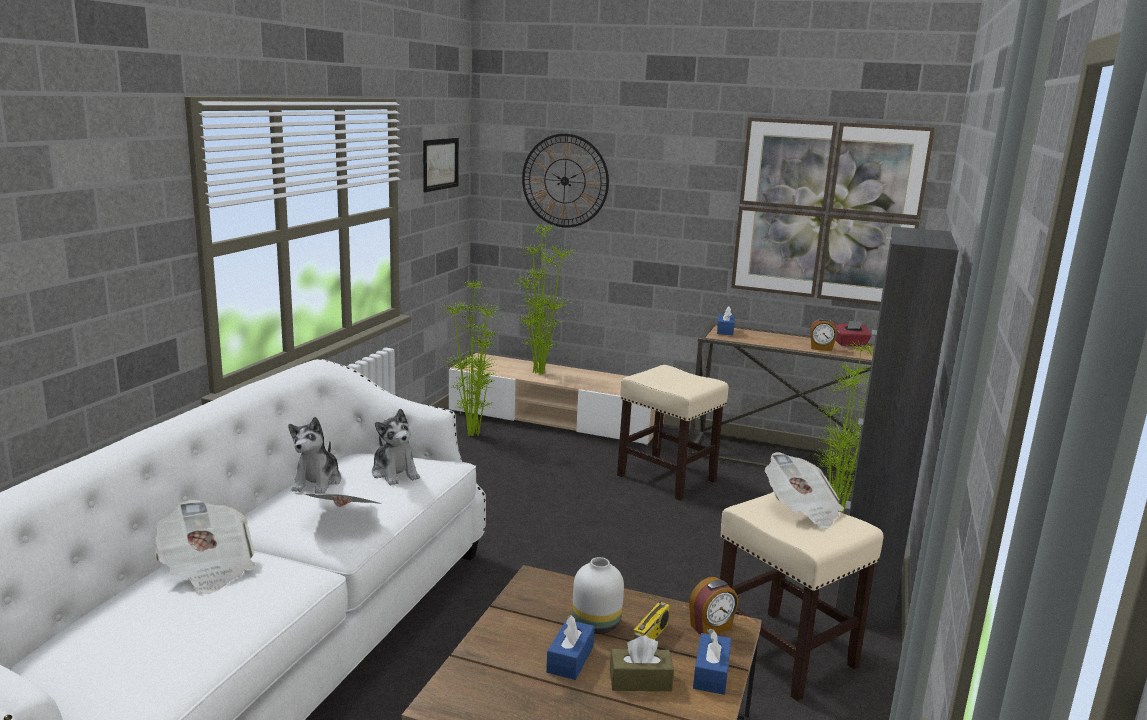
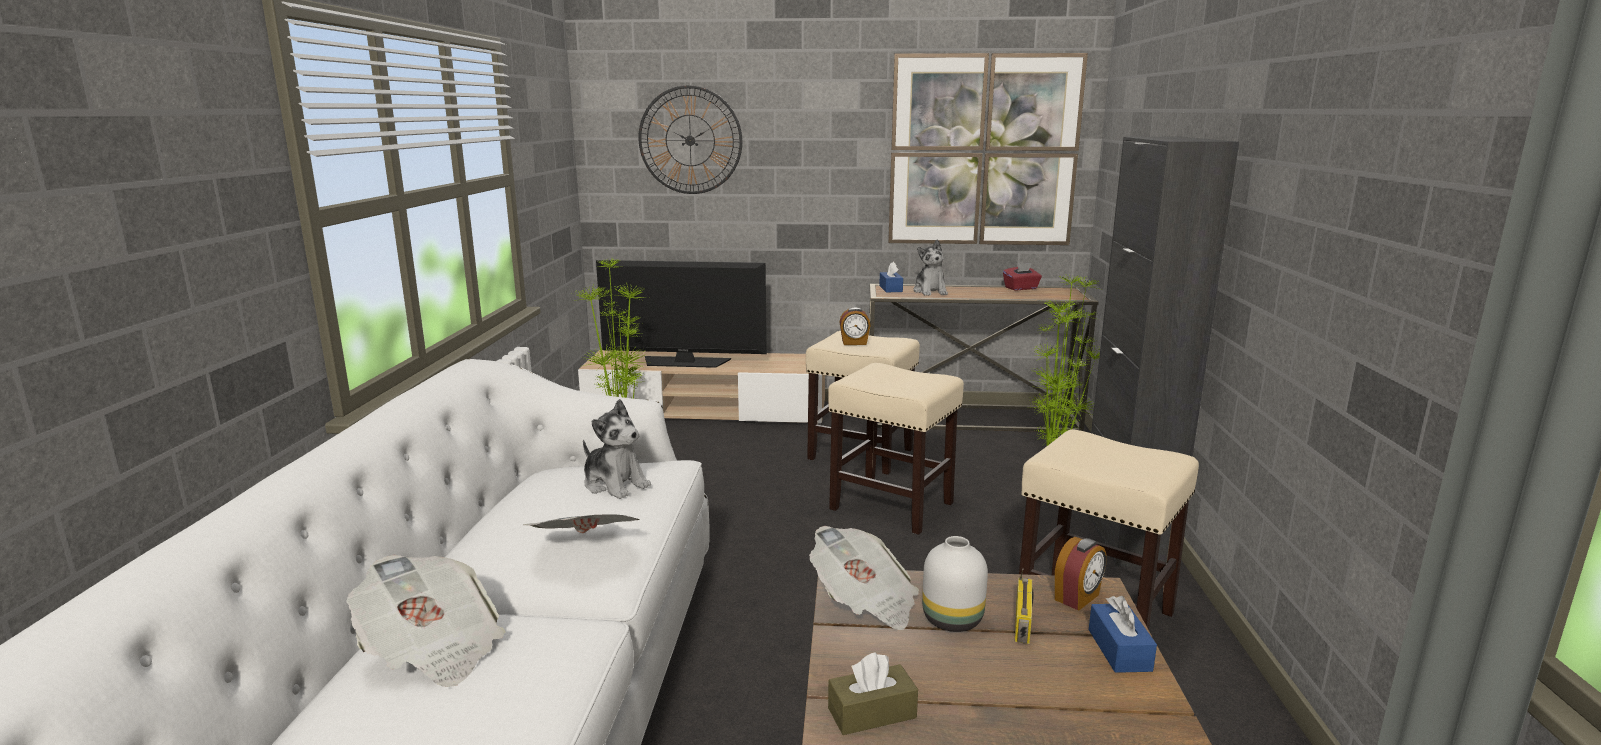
camera: 15 degrees left, 0 degrees up
plush toy [288,417,341,493] -> plush toy moved to [913,239,948,296]
picture [423,138,459,192] -> none
potted plant [515,224,575,374] -> television [596,260,767,368]
blue tissue box [546,615,595,680] -> none
brown tissue box [610,636,674,691] -> brown tissue box moved to [828,652,918,735]
newspaper [765,452,844,529] -> newspaper moved to [809,526,919,630]
alarm clock [810,318,837,351] -> alarm clock moved to [839,307,871,345]
none -> beige stool [828,363,964,535]

